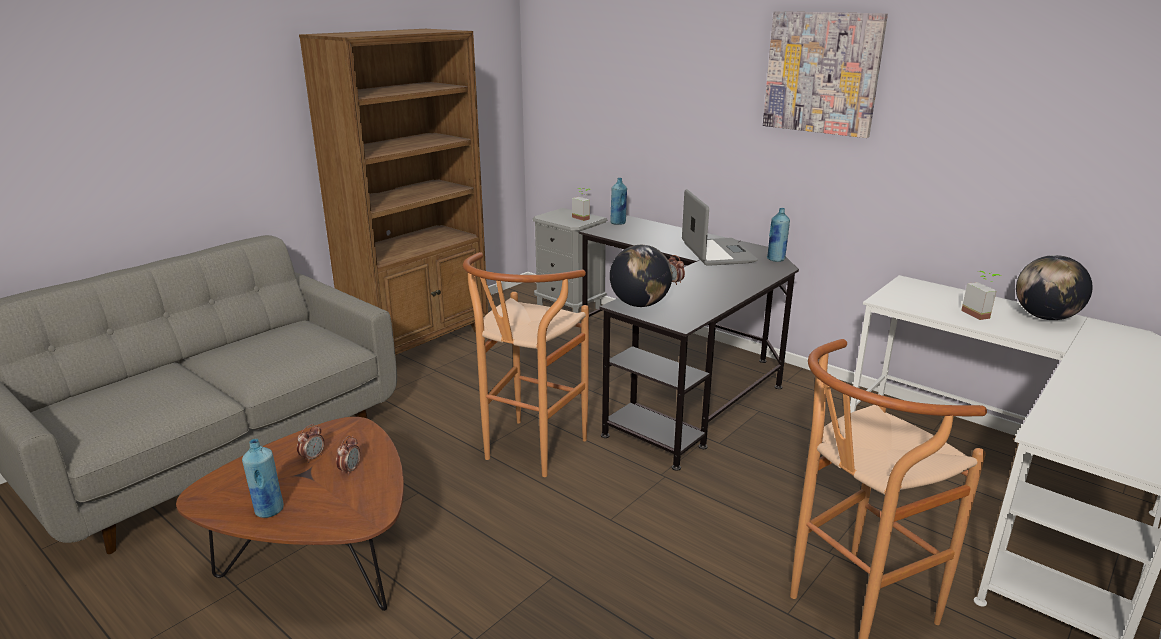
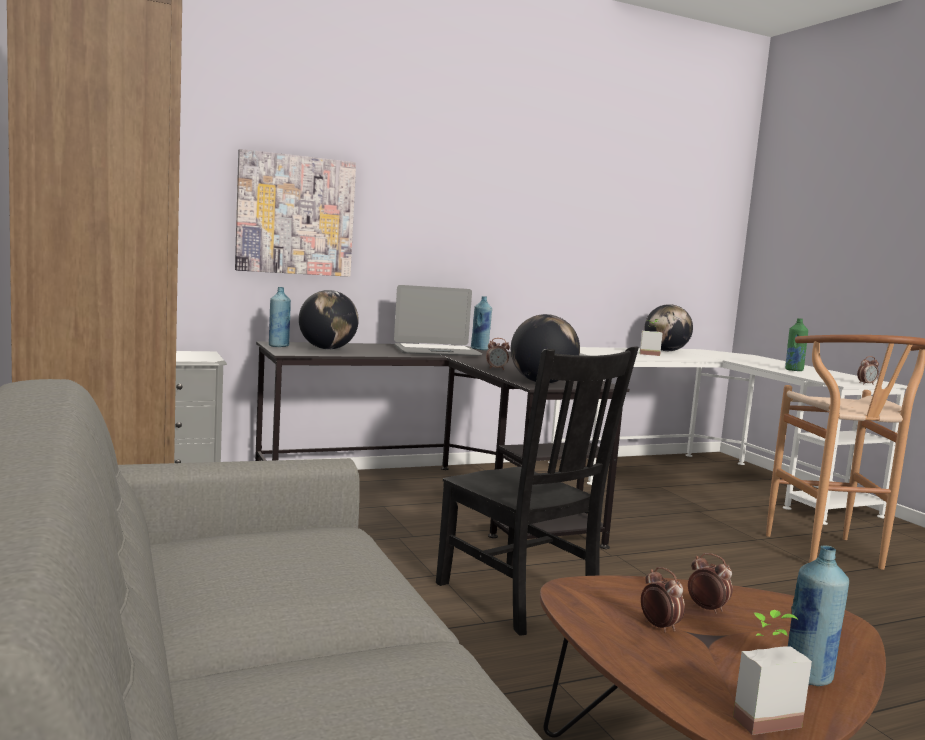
camera: 65 degrees left, 15 degrees down
brown stool [463,252,589,477] -> black chair [436,346,639,636]
potted plant [572,188,590,221] -> potted plant moved to [733,610,812,735]
laptop [682,189,758,266] -> laptop turned 150 degrees clockwise [394,285,482,356]
picture [763,11,888,138] -> picture moved to [235,149,356,277]
none -> globe [299,290,359,349]
none -> green bottle [785,318,808,371]
none -> alarm clock [857,356,879,385]

